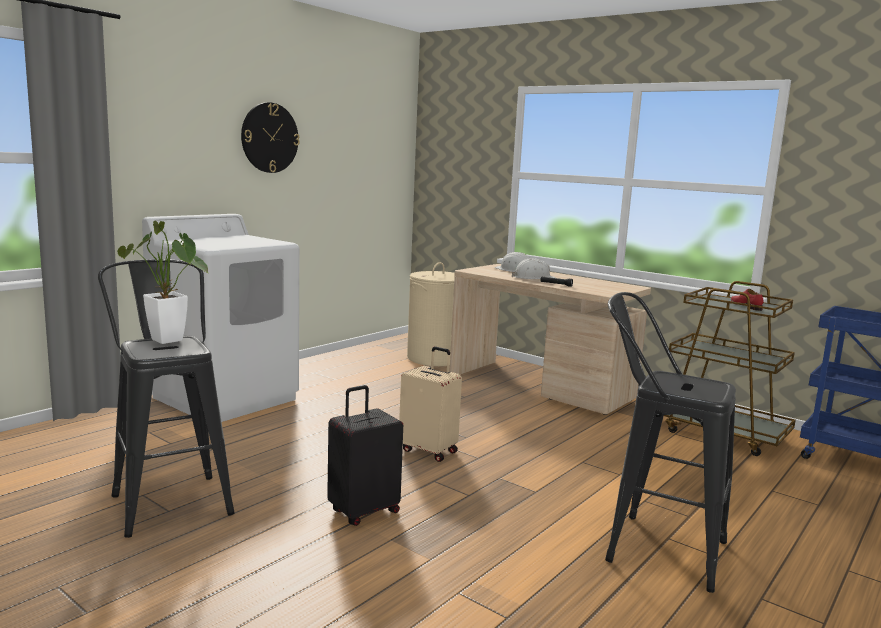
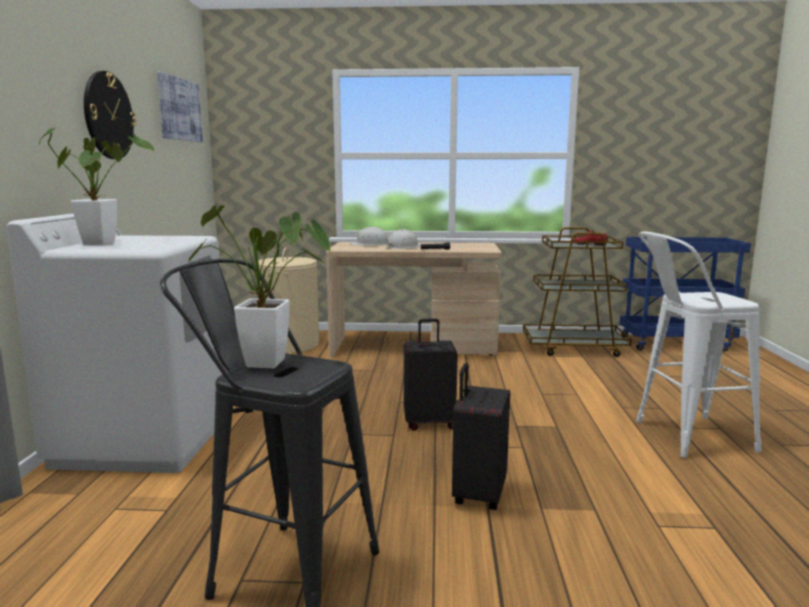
camera: 35 degrees left, 0 degrees up
beige suitcase [399,346,462,462] -> black suitcase [404,319,458,430]
black stool [605,292,736,593] -> white stool [636,231,762,458]
none -> potted plant [39,128,154,245]
none -> picture [157,71,203,142]

